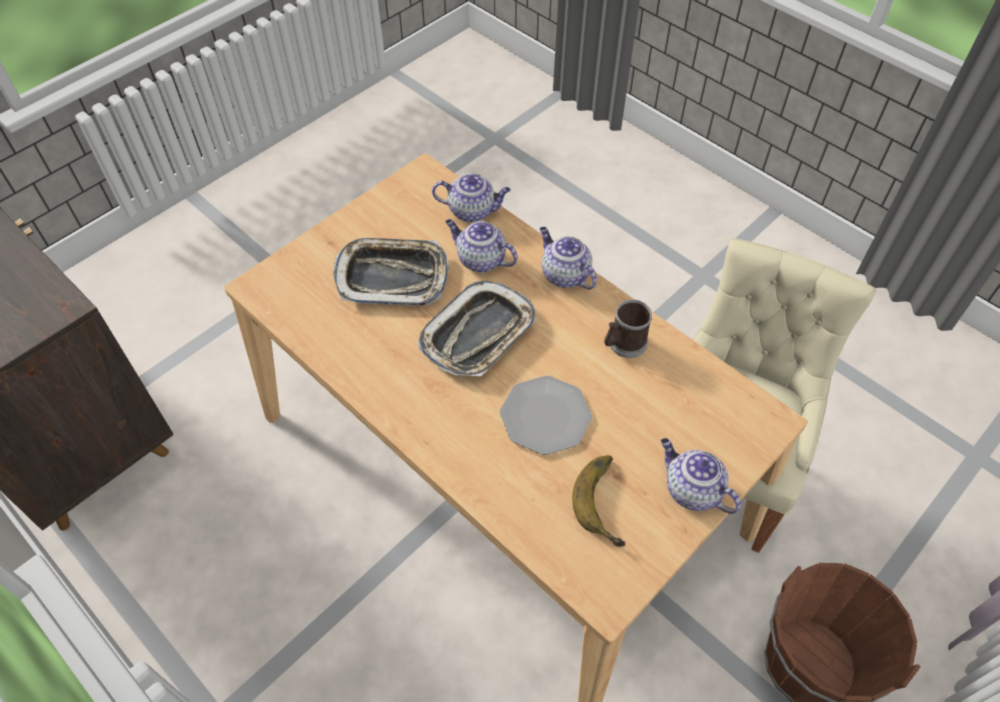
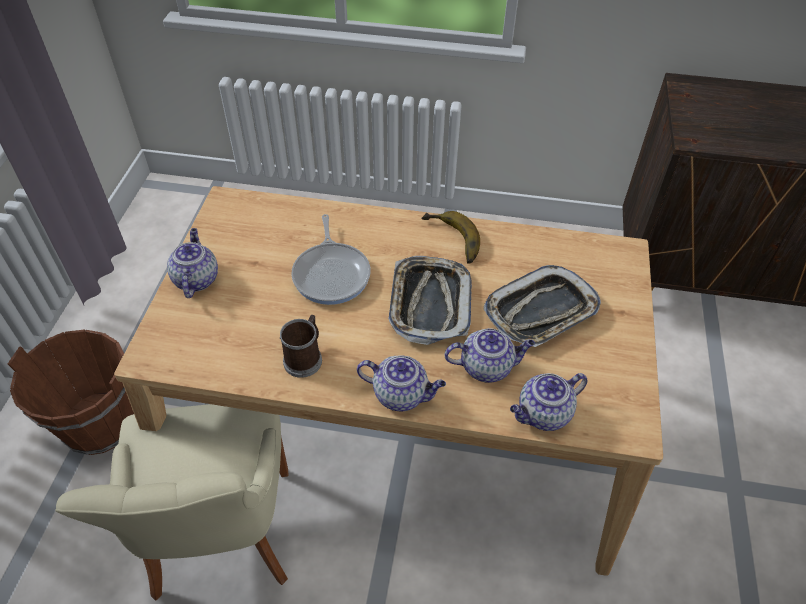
camera: 145 degrees right, 5 degrees down
plate [500,376,592,455] -> frying pan [291,214,371,305]
banana [572,455,625,547] -> banana moved to [421,211,480,264]
teapot [661,438,741,514] -> teapot turned 105 degrees counterclockwise [167,228,218,298]

